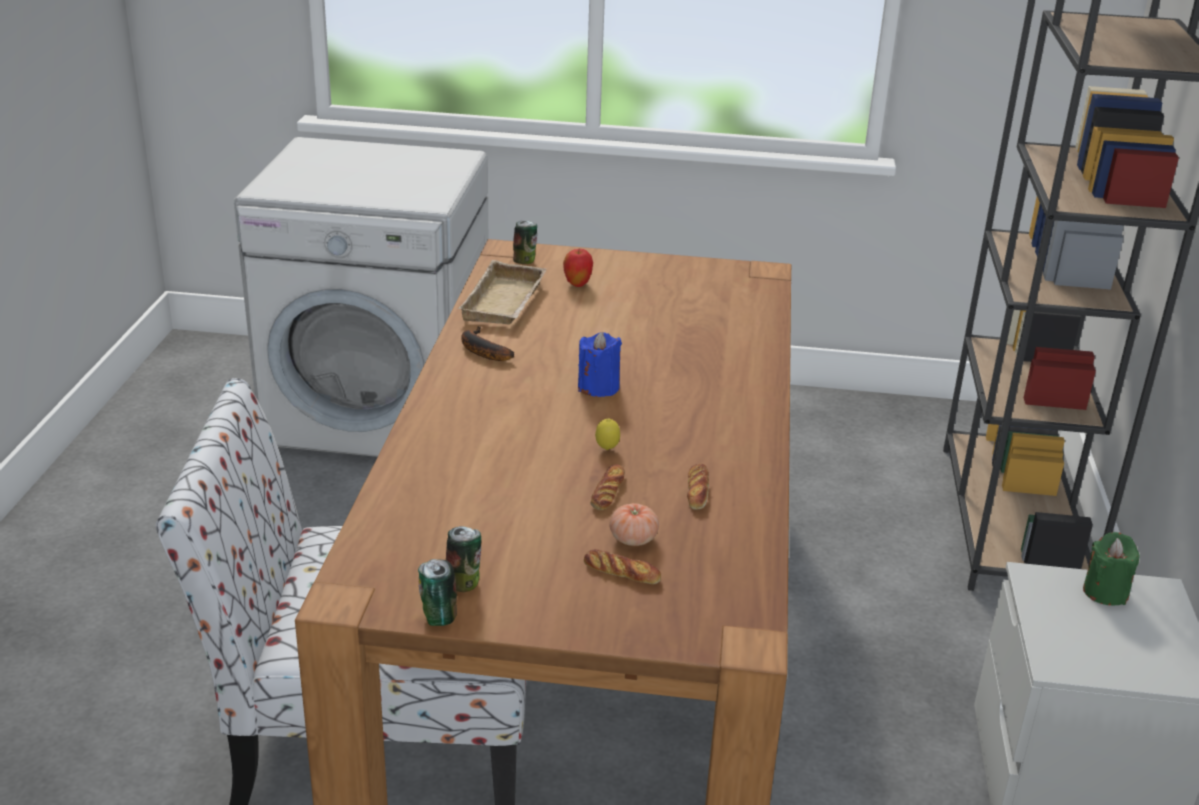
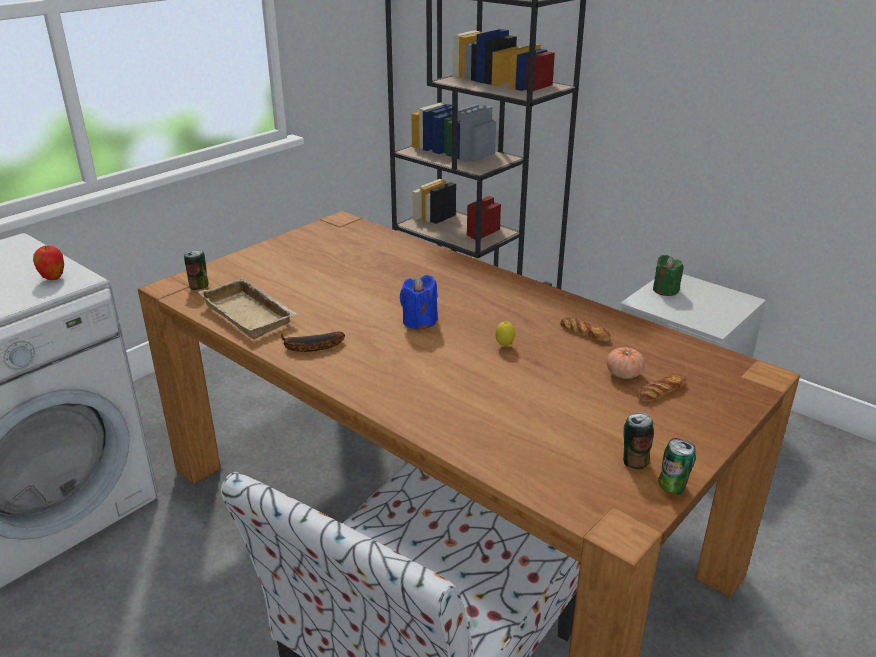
camera: 55 degrees left, 0 degrees up
apple [563,249,593,287] -> apple moved to [33,246,64,280]
bread [590,464,625,510] -> none

